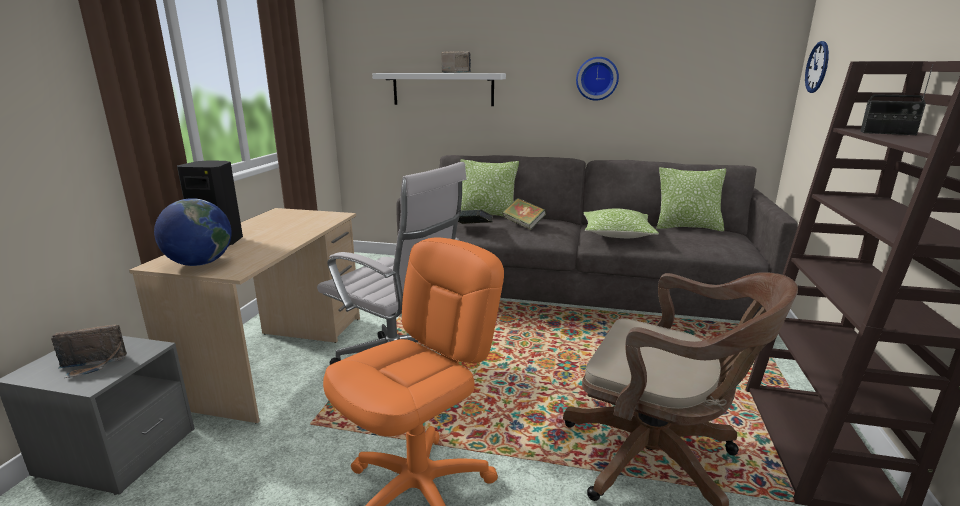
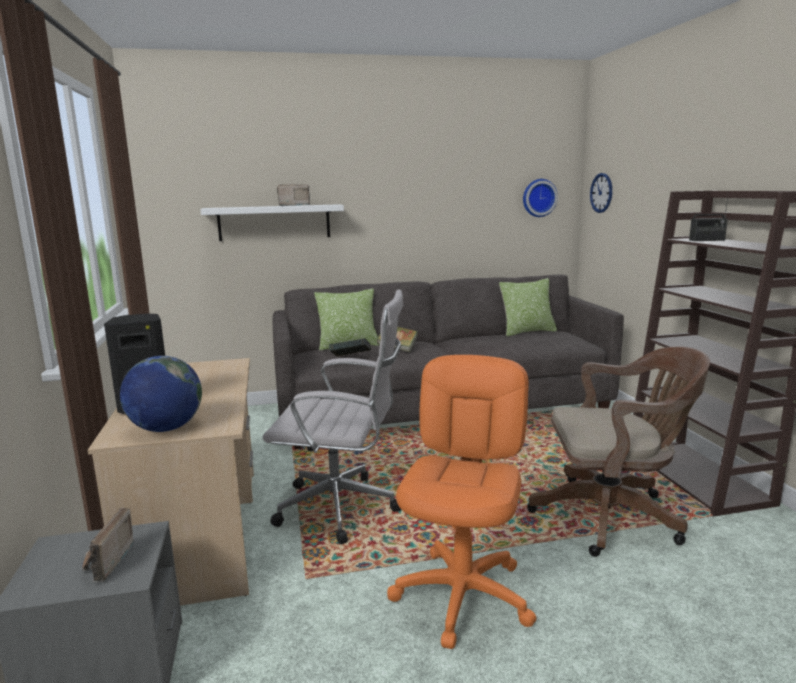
camera: 25 degrees left, 5 degrees down
radio [51,325,127,378] -> radio turned 135 degrees clockwise [81,508,134,583]
wall clock [576,57,619,101] -> wall clock moved to [523,179,558,217]
pillow [583,209,659,238] -> none

